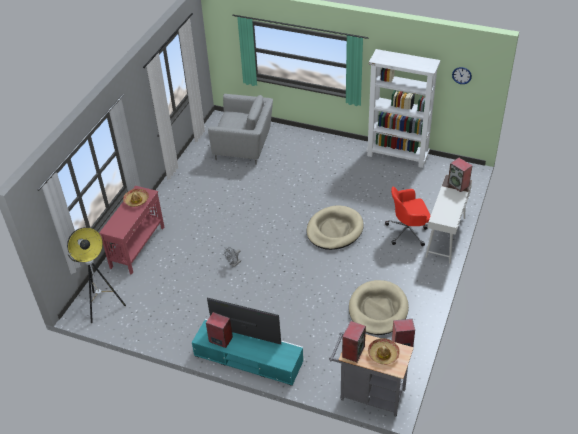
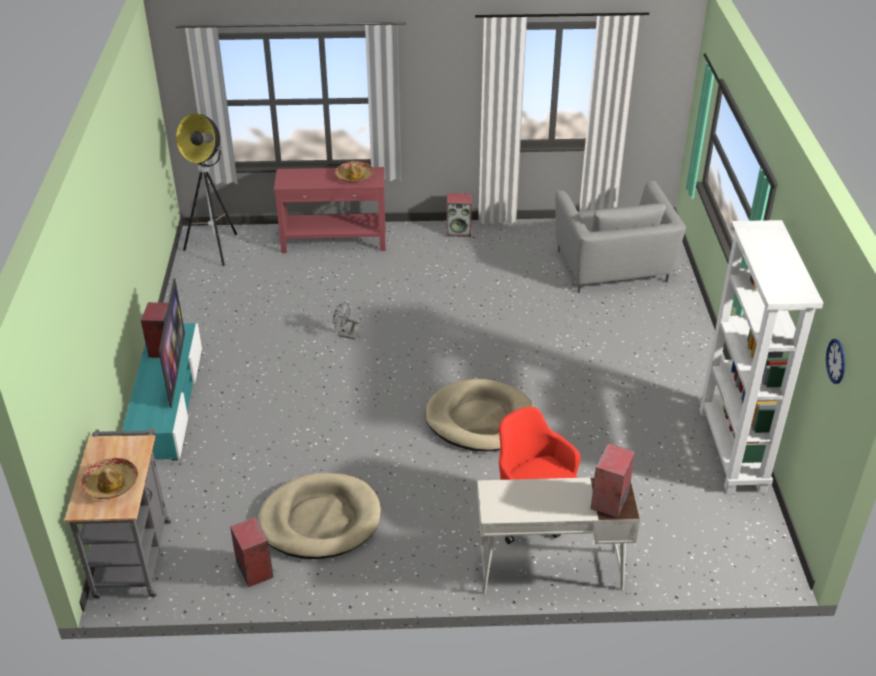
camera: 65 degrees right, 5 degrees down
speaker [342,321,366,362] -> speaker moved to [447,193,472,237]

